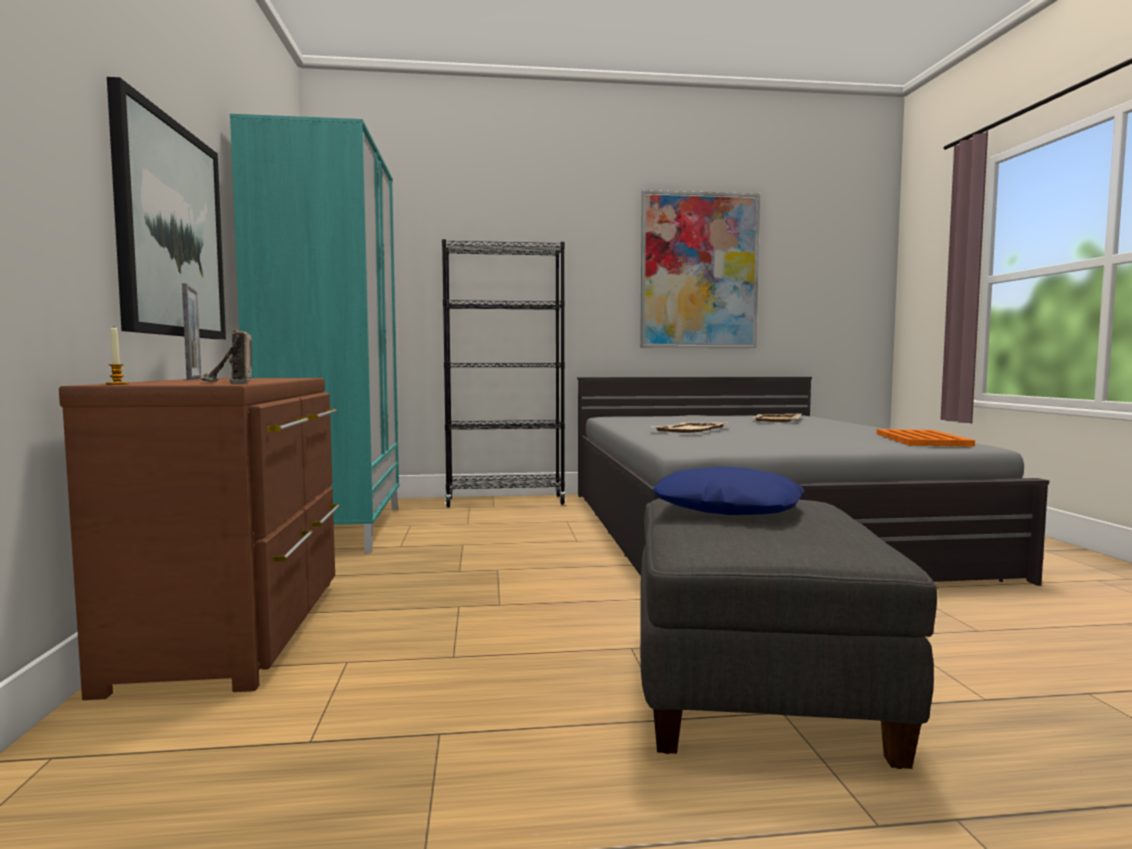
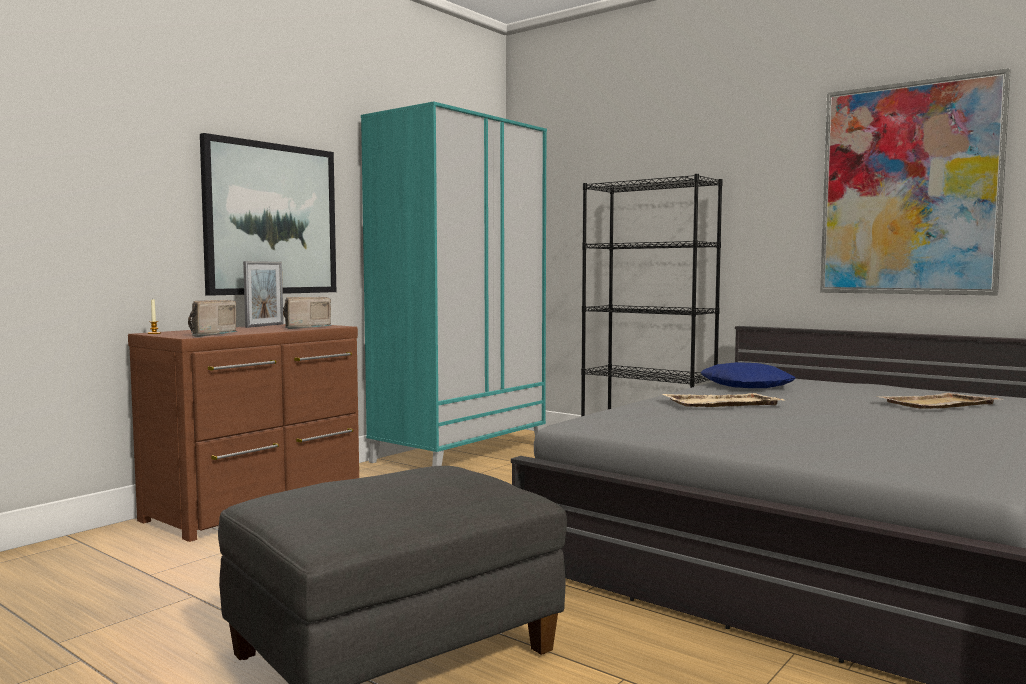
camera: 45 degrees right, 0 degrees up
blue pillow [652,466,804,515] -> blue pillow moved to [701,362,796,388]
orange tray [876,429,975,447] -> none
none -> radio [283,297,332,329]

